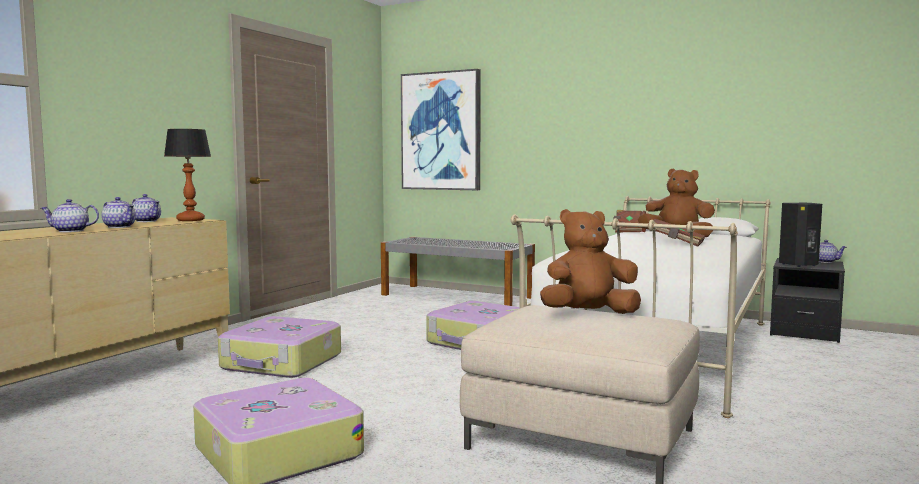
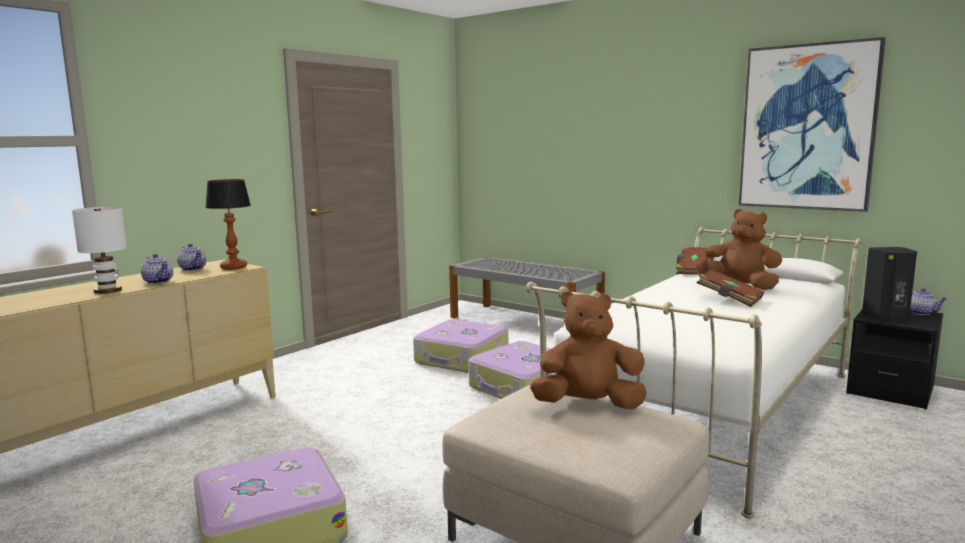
camera: 10 degrees right, 5 degrees up
teapot [41,199,99,232] -> white table lamp [72,207,127,294]
suitcase [218,316,341,378] -> suitcase moved to [413,320,508,373]
picture [401,69,481,190] -> picture moved to [739,37,886,212]

